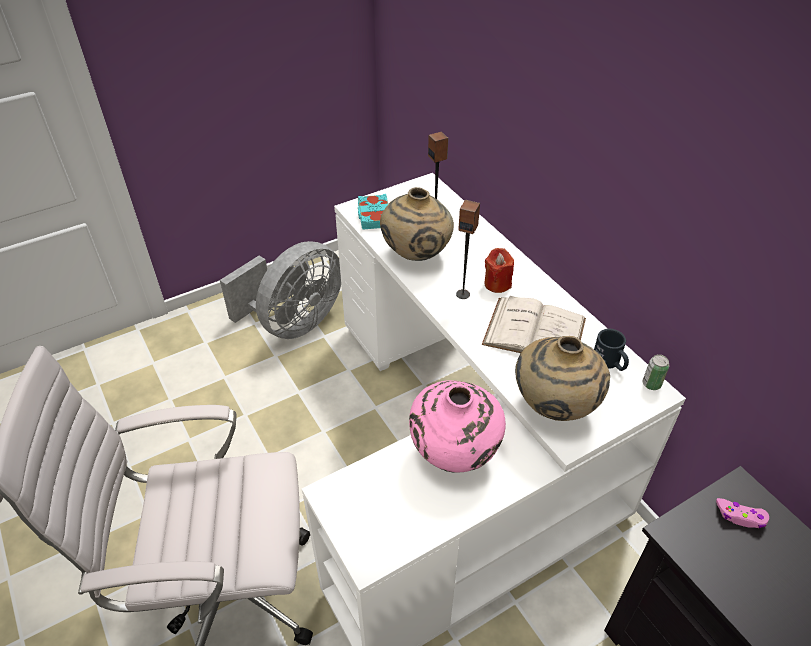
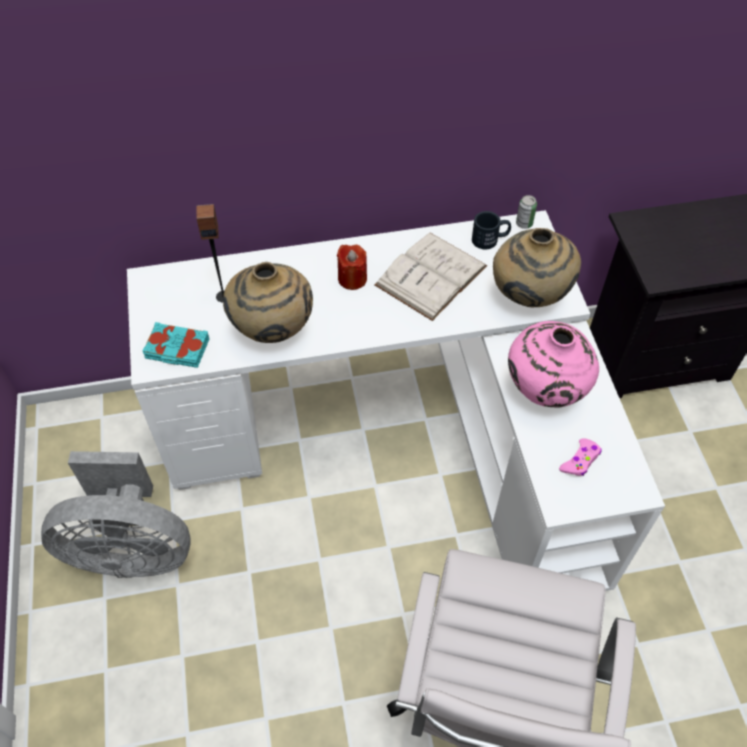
camera: 70 degrees left, 10 degrees up
grey fan [220,241,341,339] -> grey fan turned 120 degrees clockwise [41,451,191,578]
speaker [456,200,480,299] -> none
pink game controller [716,498,769,528] -> pink game controller moved to [559,439,602,476]

